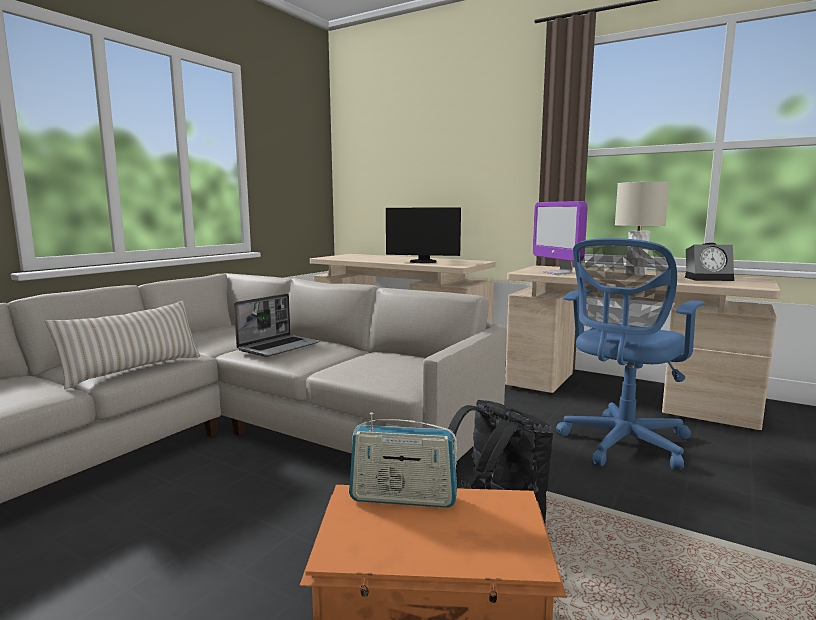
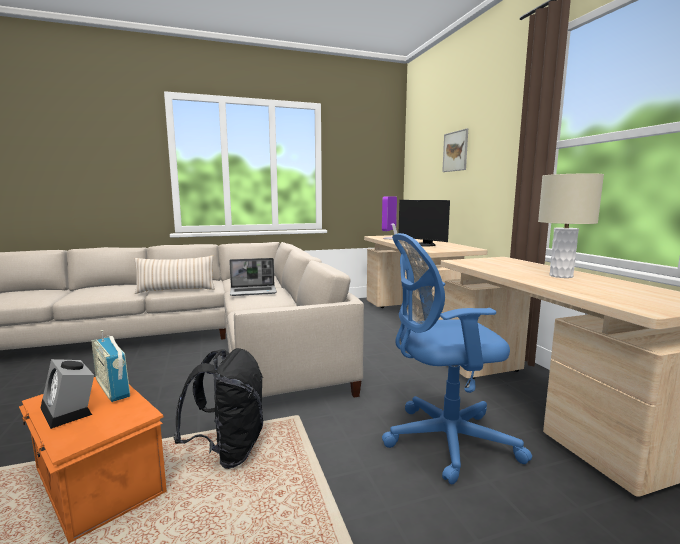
camera: 40 degrees right, 0 degrees up
monitor [533,201,588,275] -> monitor moved to [382,196,397,239]
alarm clock [685,243,734,281] -> alarm clock moved to [41,359,94,429]
none -> picture [442,128,468,172]

